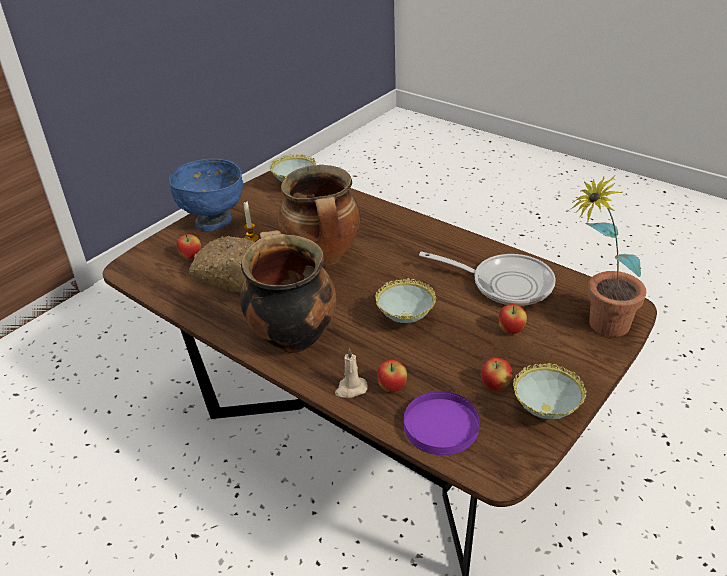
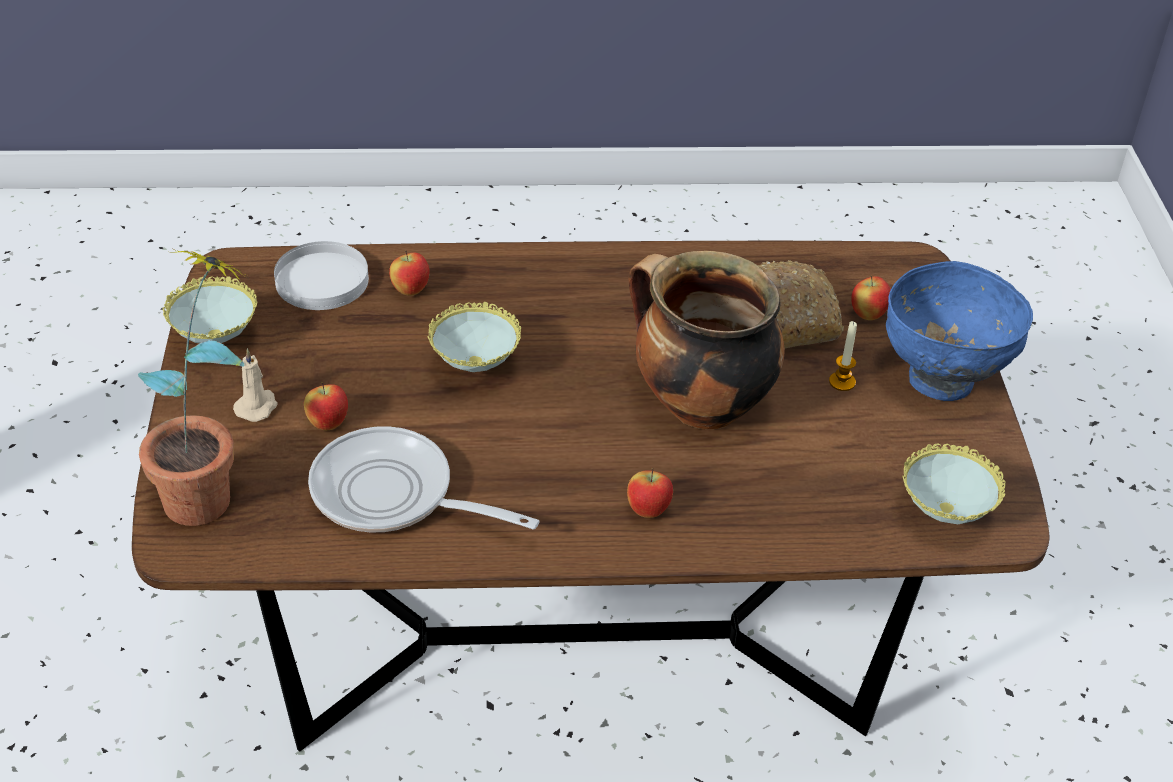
camera: 135 degrees right, 5 degrees up
cooking pot [240,230,336,353] -> none
beige candle [335,348,368,398] -> beige candle moved to [233,348,278,422]
purple plate [404,391,479,455] -> white plate [274,241,369,310]
frying pan [419,251,556,306] -> frying pan turned 45 degrees clockwise [308,426,540,532]
apple [481,358,512,391] -> apple moved to [627,468,673,518]

